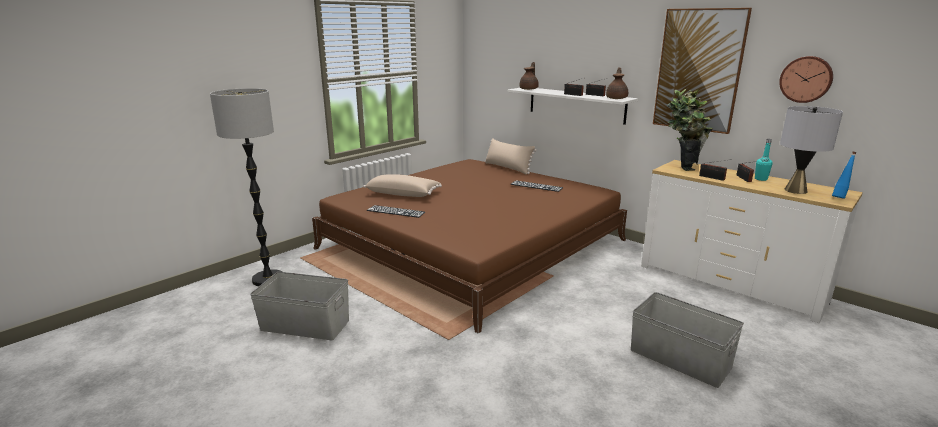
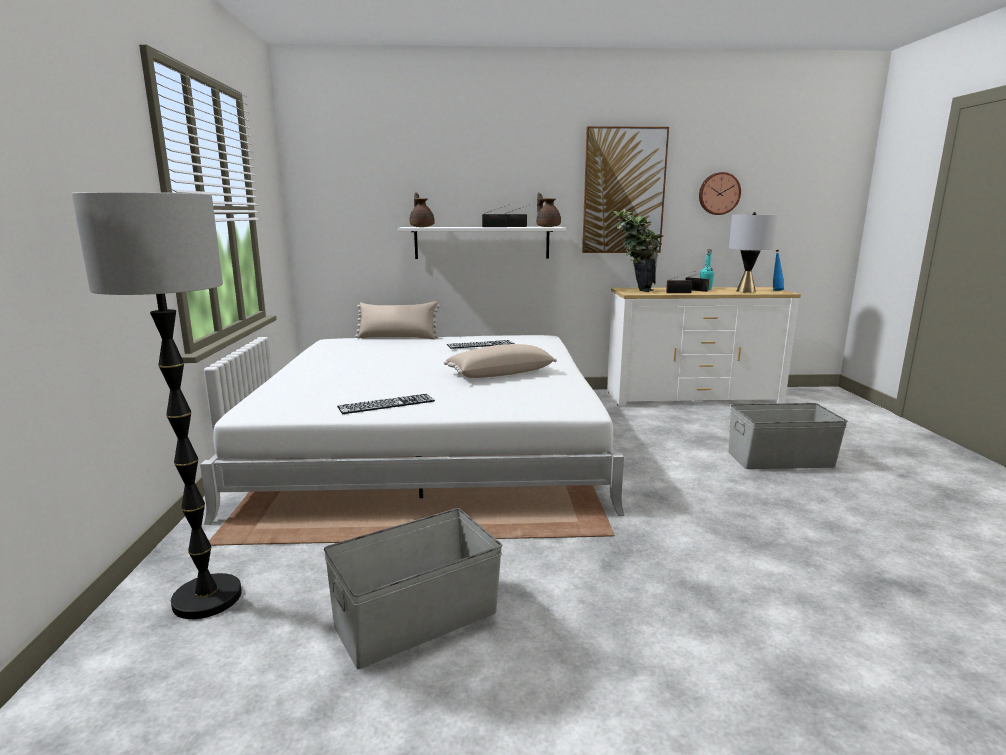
camera: 45 degrees left, 5 degrees down
brown bed [312,159,627,333] -> white bed [200,335,624,525]
beige pillow [363,174,442,197] -> beige pillow moved to [444,344,557,378]

